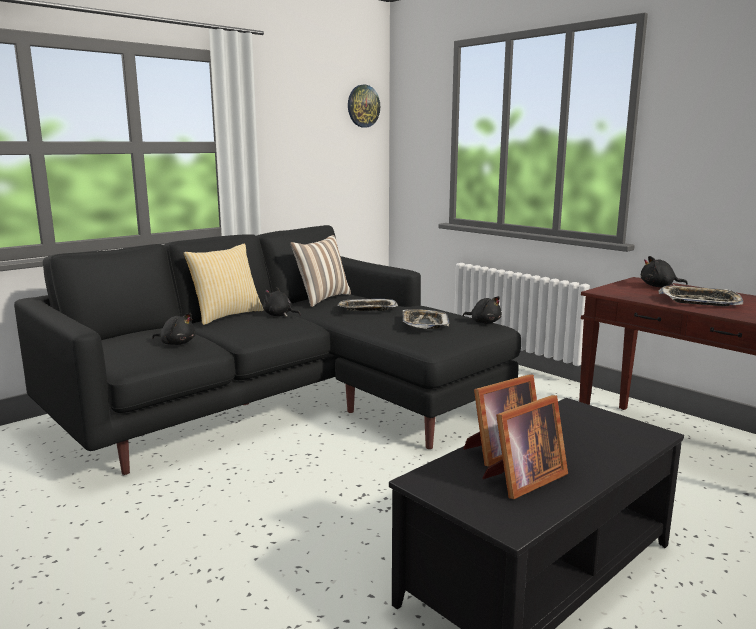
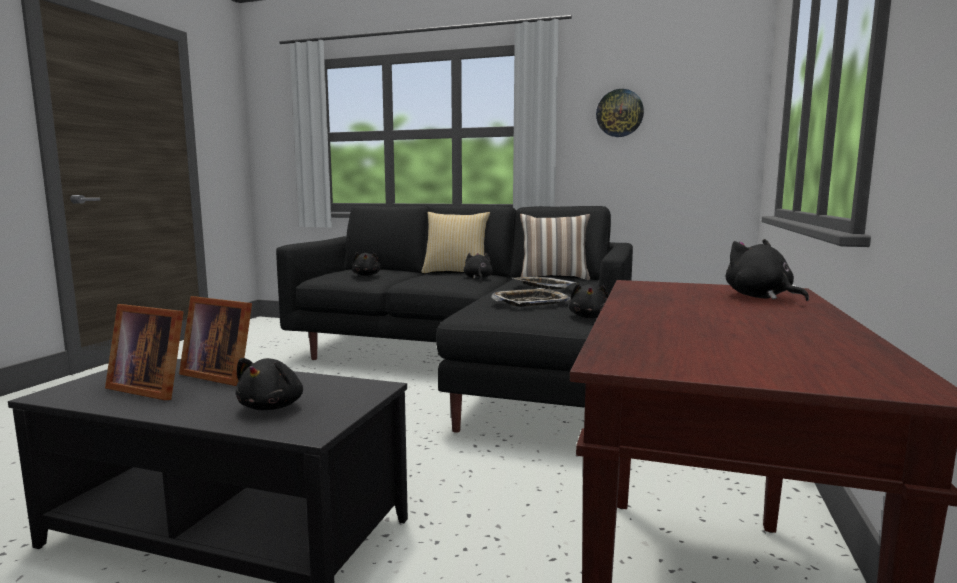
camera: 60 degrees right, 5 degrees down
wall clock [348,85,380,128] -> wall clock moved to [596,89,644,137]
tray [658,286,743,306] -> none
none -> black plush toy [235,358,303,410]

